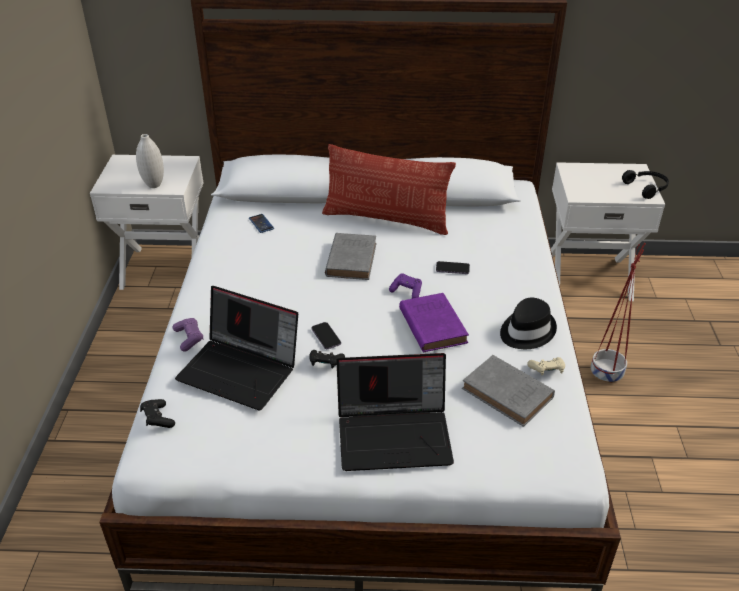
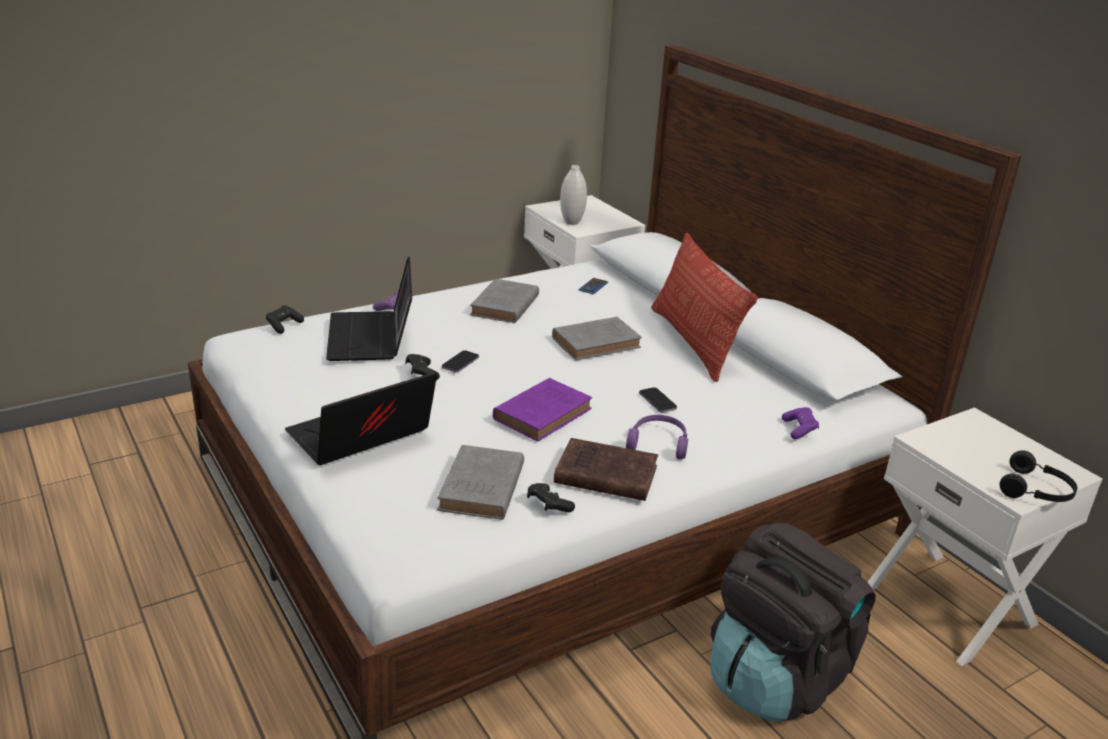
camera: 55 degrees right, 10 degrees down
laptop [336,353,454,471] -> laptop turned 90 degrees clockwise [285,372,437,465]
purple game controller [389,273,422,299] -> purple game controller moved to [782,407,819,439]
black hat [500,297,557,349] -> brown book [554,438,658,501]
beige game controller [528,357,565,375] -> black game controller [527,483,575,512]
red planter [591,243,646,383] -> black backpack [710,523,876,722]
none -> grey book [470,279,539,323]
none -> purple headphones [626,415,688,460]

